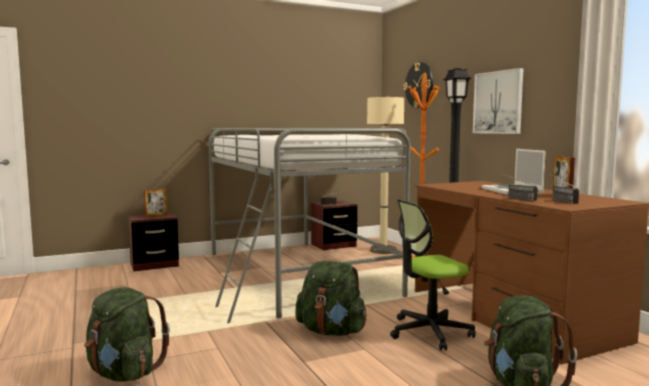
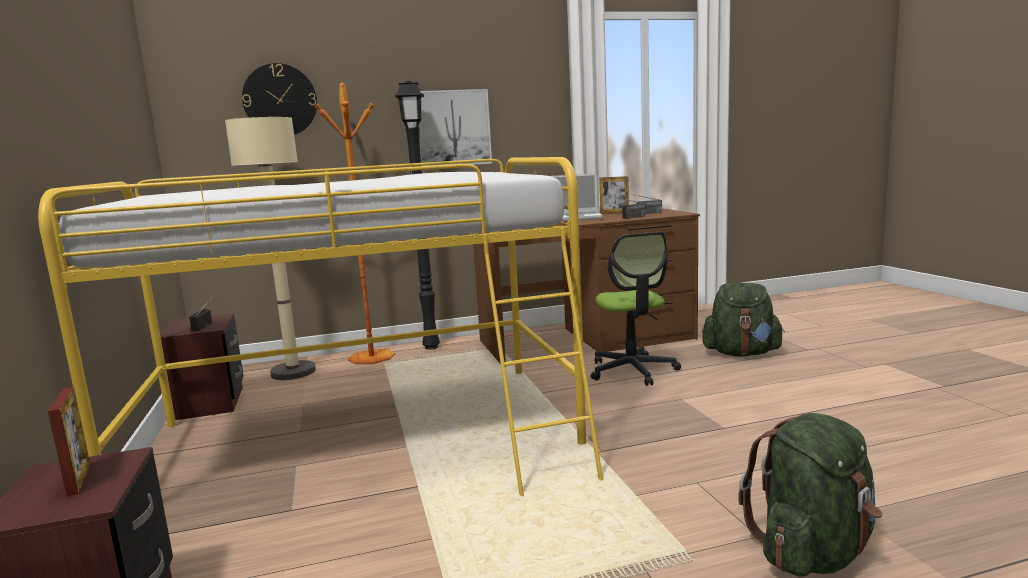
camera: 80 degrees left, 5 degrees up
grey bed [209,128,410,323] -> yellow bed [38,157,603,496]
green backpack [295,261,367,336] -> none

